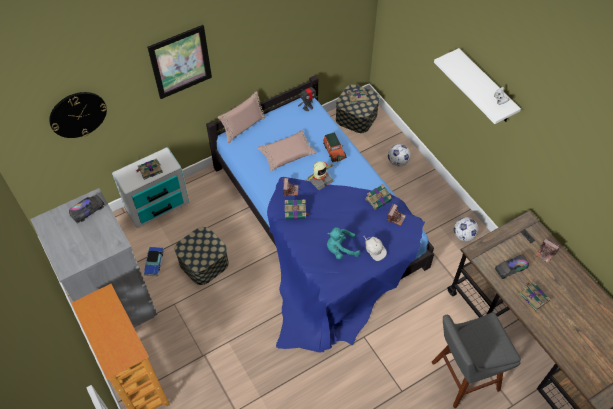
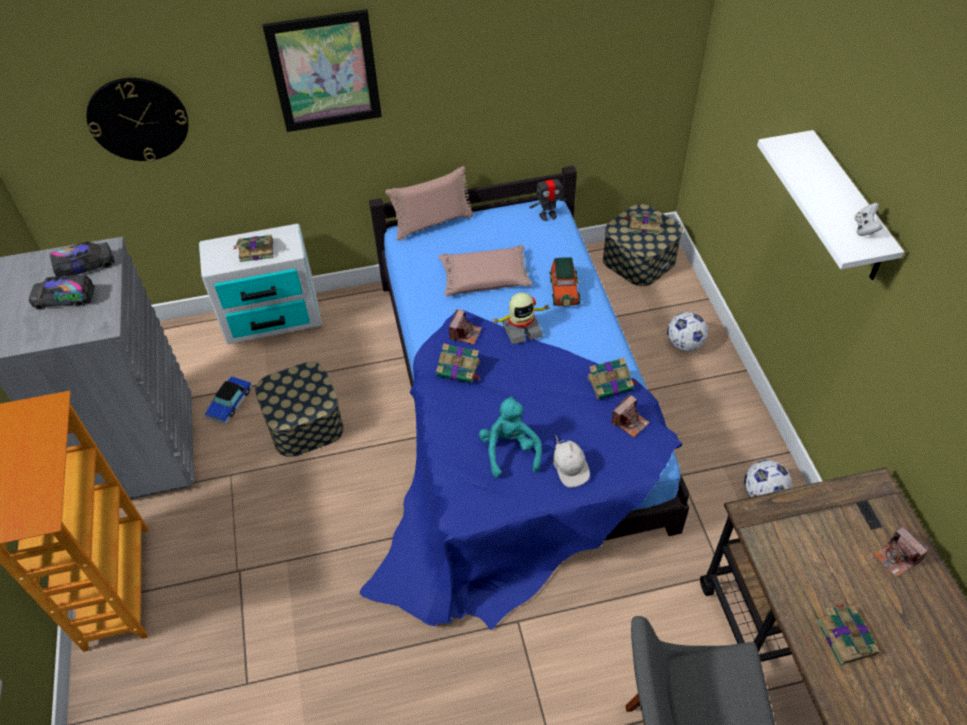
camera: 20 degrees right, 5 degrees down
turquoise plush toy [327,227,360,259] -> turquoise plush toy turned 75 degrees clockwise [479,396,542,477]
toy truck [495,254,529,279] -> toy truck moved to [29,275,95,310]

